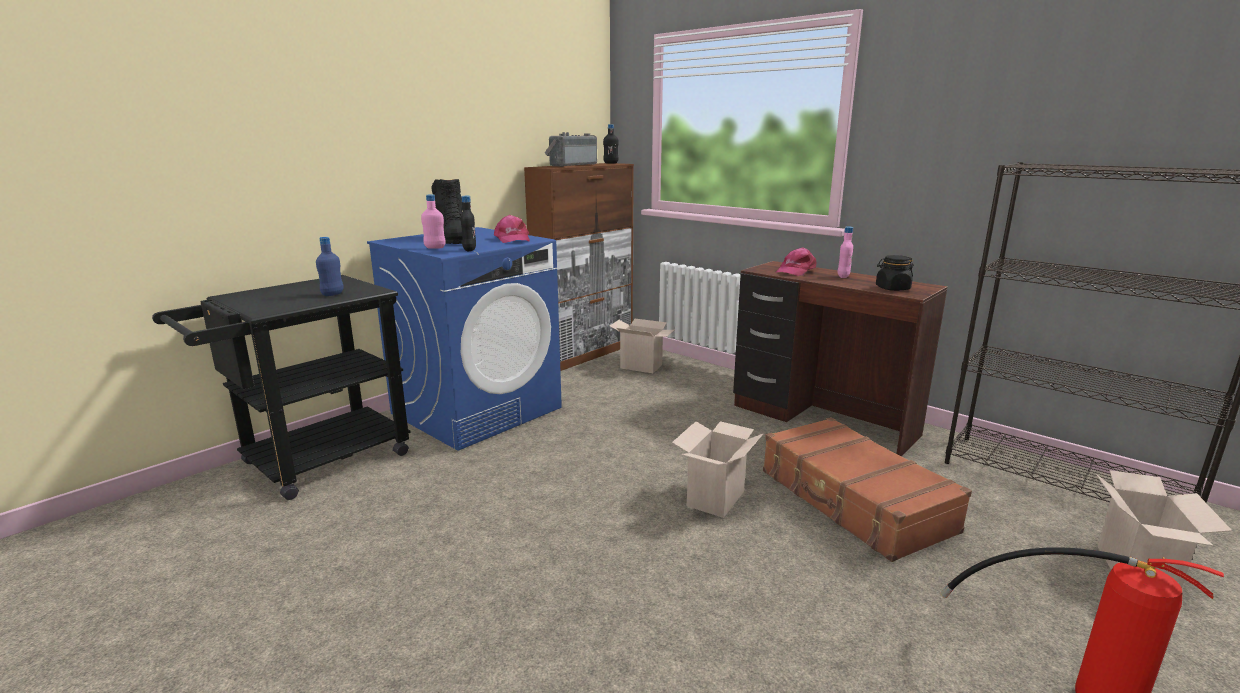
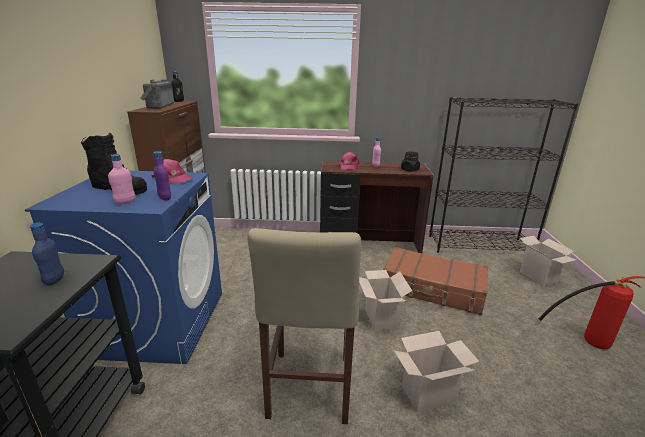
camera: 40 degrees left, 5 degrees up
black bottle [461,196,476,251] -> purple bottle [153,151,171,201]
cardboard box [610,319,674,373] -> cardboard box moved to [394,331,480,413]
none -> beige stool [247,228,362,424]

